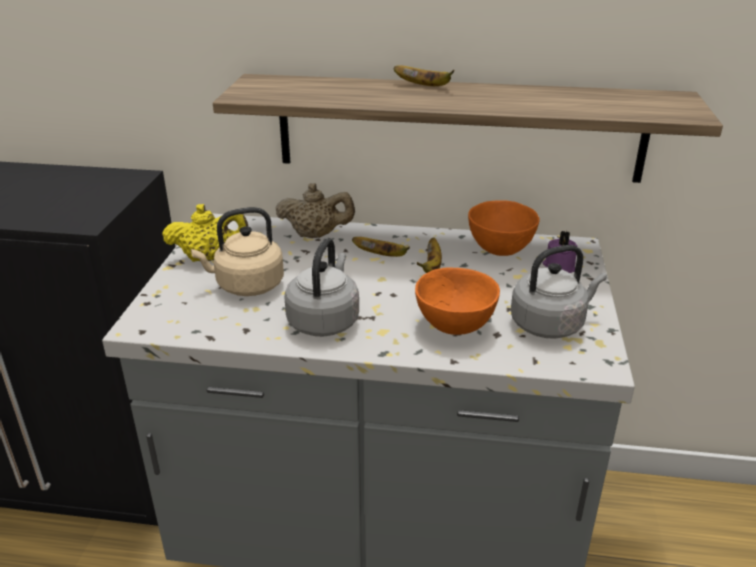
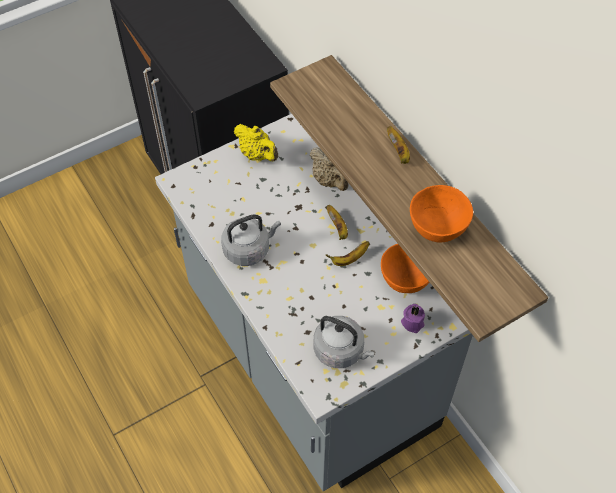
camera: 50 degrees right, 25 degrees up
beige kettle [191,207,284,296] -> none
orange bowl [415,267,500,335] -> orange bowl moved to [410,185,473,243]

